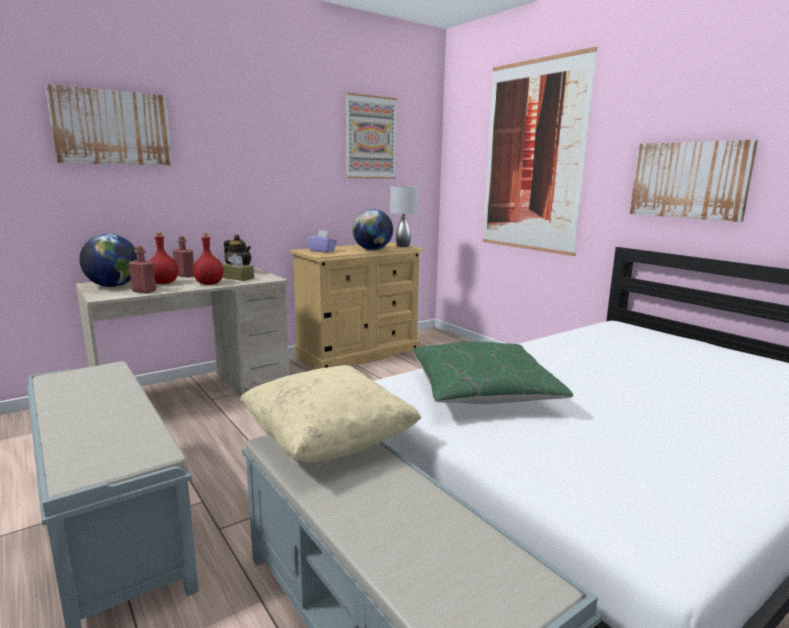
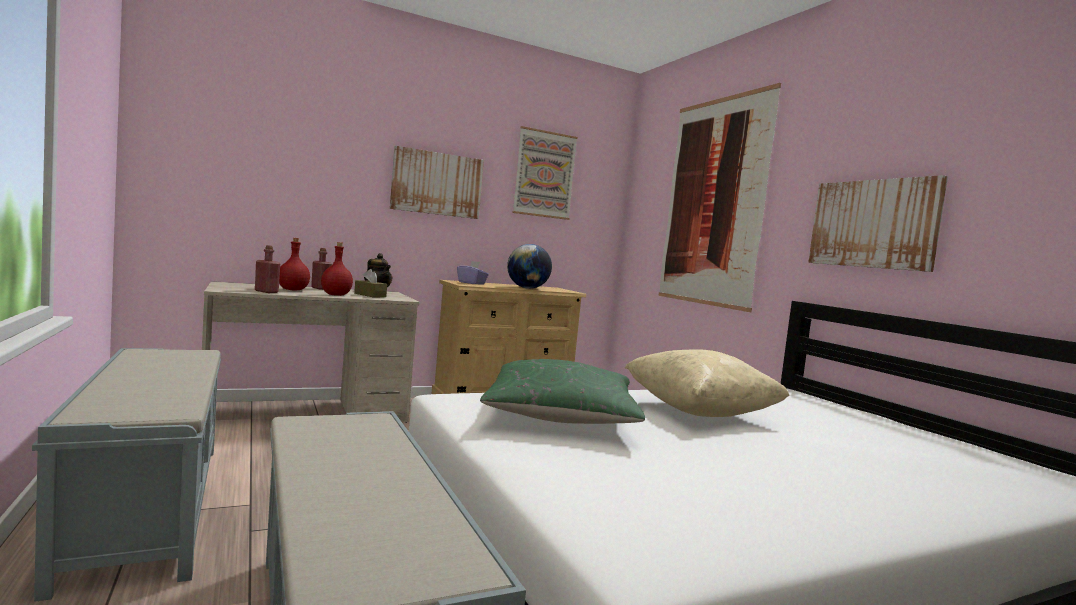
camera: 10 degrees right, 10 degrees down
picture [45,84,173,165] -> picture moved to [390,146,484,219]
globe [79,234,137,287] -> none
beige pillow [240,365,421,463] -> beige pillow moved to [625,349,789,417]
grey table lamp [390,185,418,247] -> none

